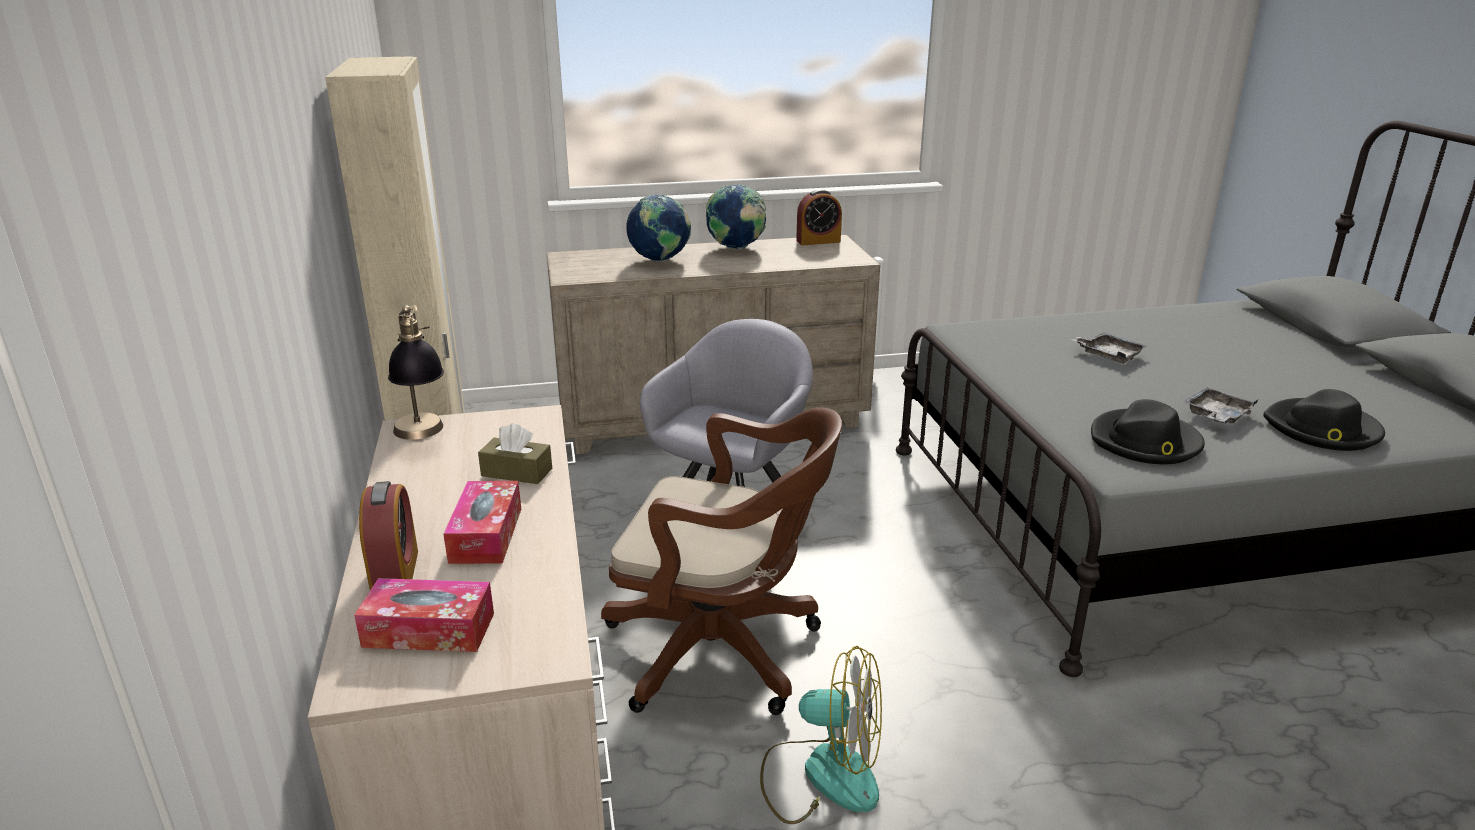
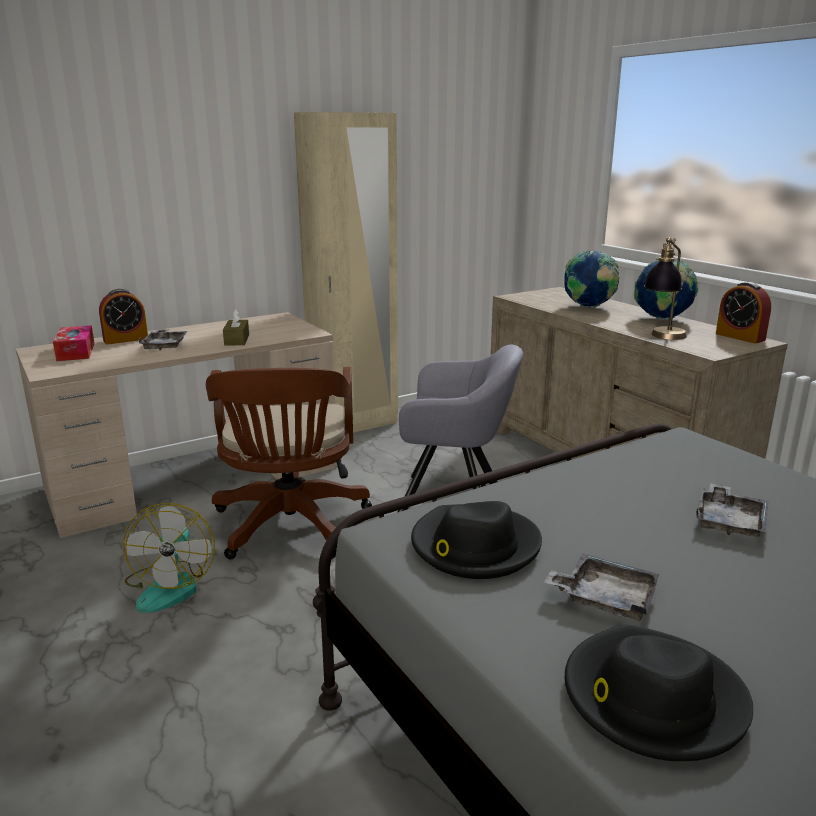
camera: 70 degrees right, 5 degrees down
table lamp [388,305,444,440] -> table lamp moved to [644,237,687,340]
tissue box [443,481,521,564] -> grey tray [138,329,188,351]

